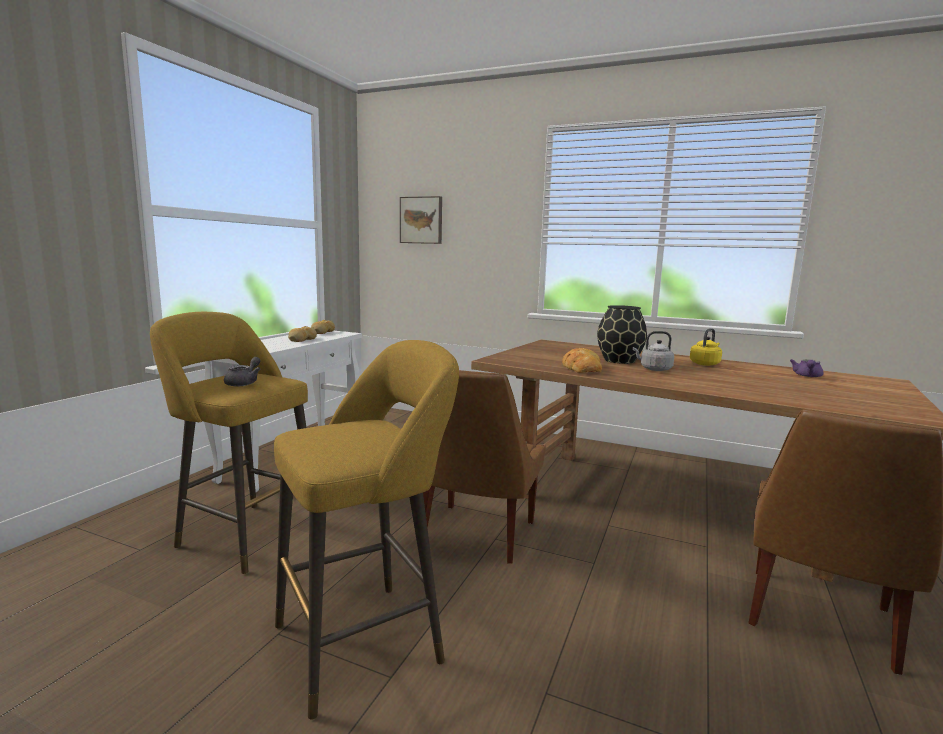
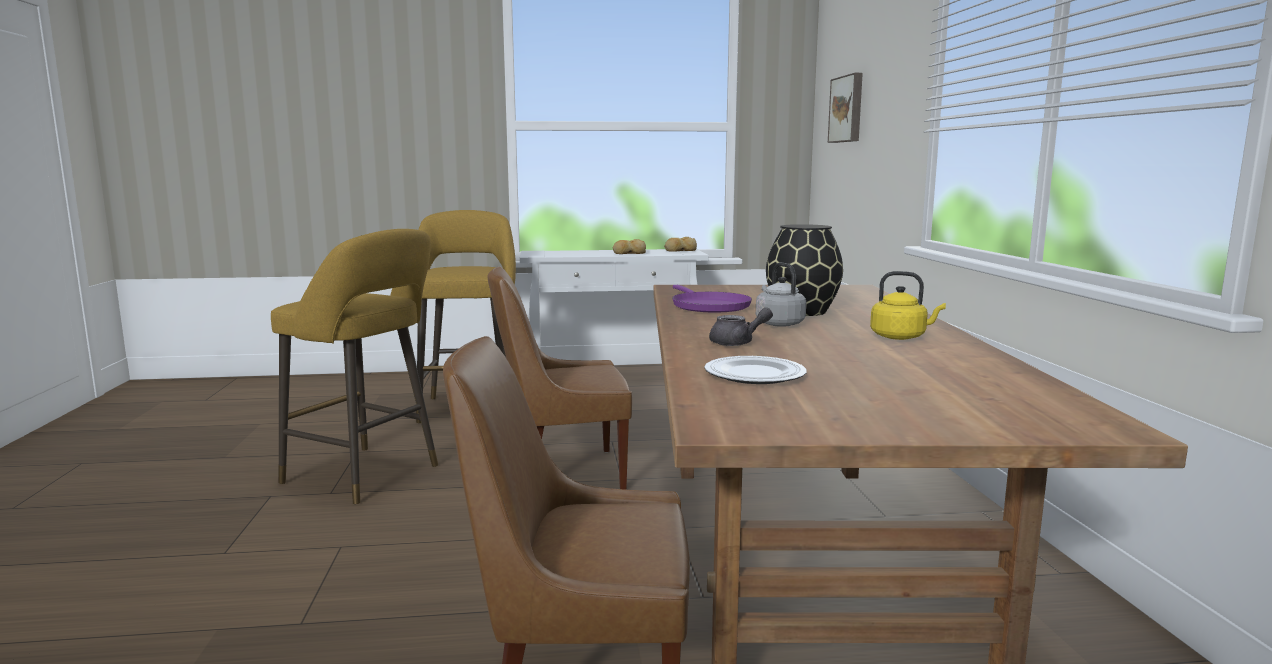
camera: 60 degrees right, 0 degrees up
grey teapot [224,357,260,386] -> grey teapot moved to [709,308,773,346]
bread [562,348,602,373] -> purple frying pan [672,285,752,312]
purple teapot [790,359,824,377] -> none
none -> plate [704,356,807,384]

